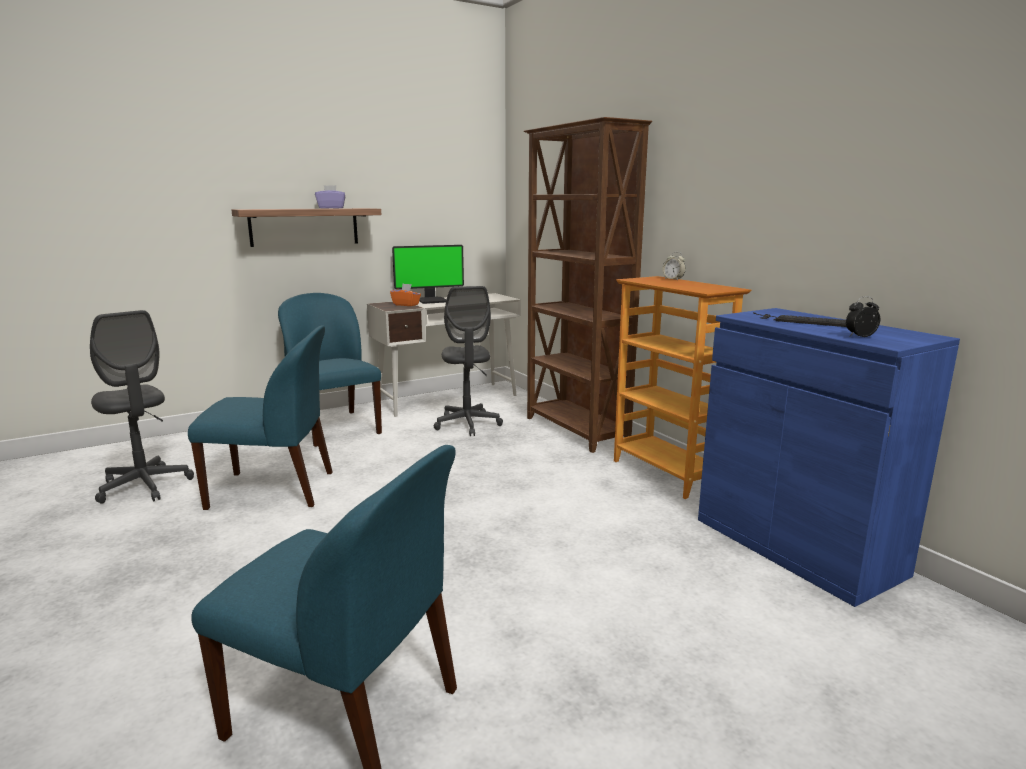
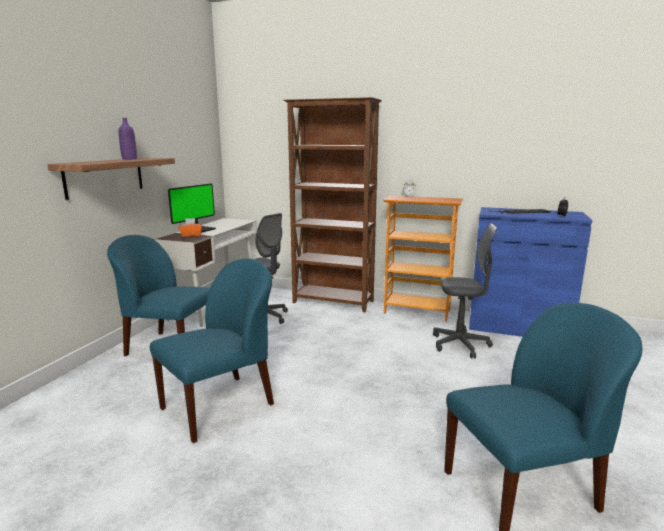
camera: 40 degrees left, 0 degrees up
grey office chair [90,310,194,504] -> grey office chair moved to [433,223,497,359]
purple tissue box [315,185,345,209] -> purple bottle [119,118,137,160]

